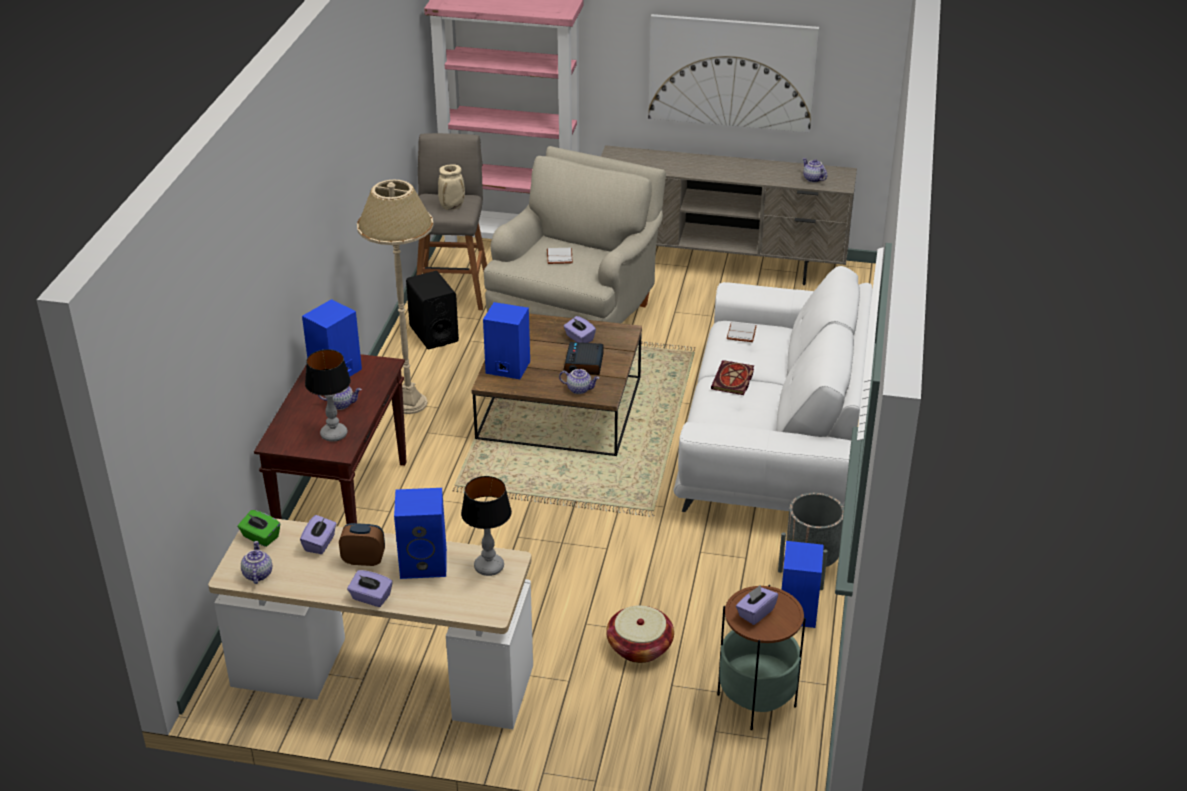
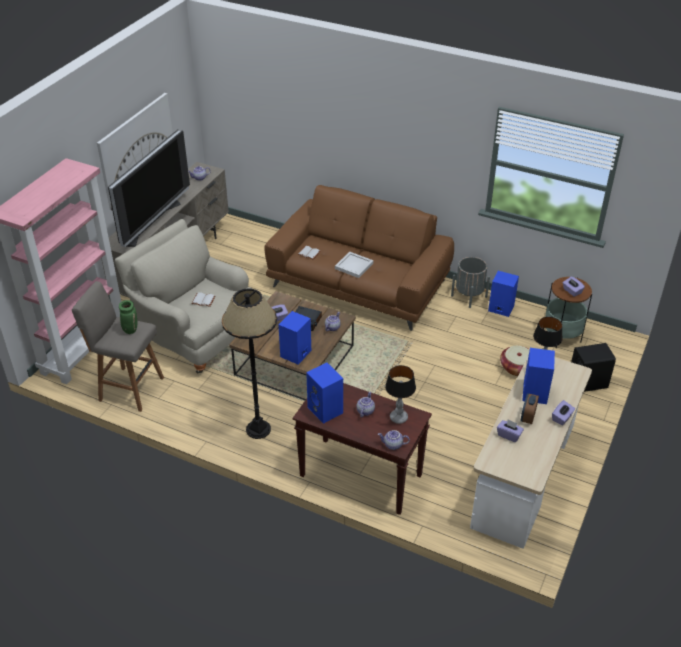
camera: 75 degrees left, 5 degrees up
green tissue box [238,510,280,547] -> none
teapot [241,541,272,584] -> teapot moved to [378,430,410,450]
beige floor lamp [357,180,434,414] -> black floor lamp [222,288,277,439]
black speaker [406,271,459,349] -> black speaker moved to [571,343,616,392]
beige vase [438,164,465,210] -> green vase [119,300,138,334]
white sofa [673,266,873,512] -> brown sofa [264,185,454,331]
book [711,360,754,395] -> white tray [335,252,373,278]
none -> television [108,129,190,247]

